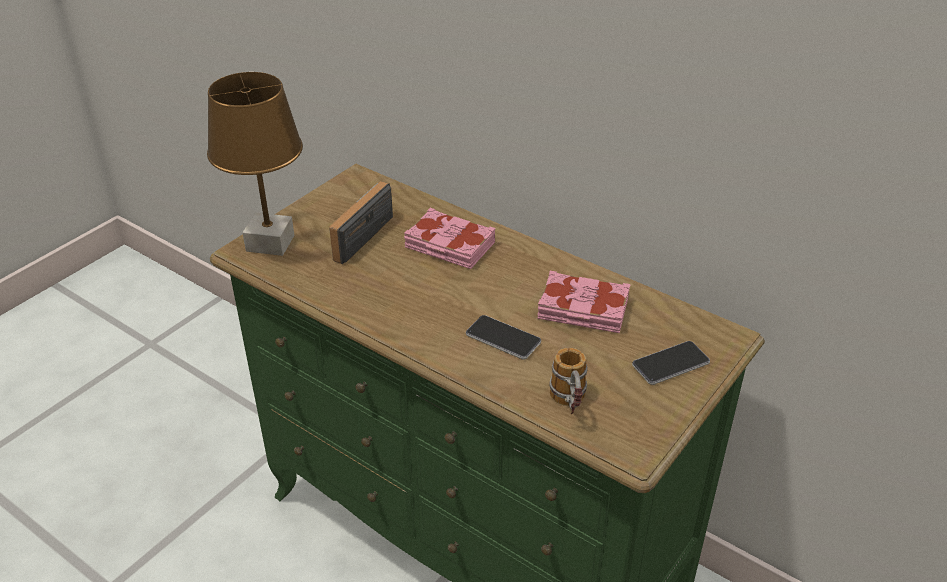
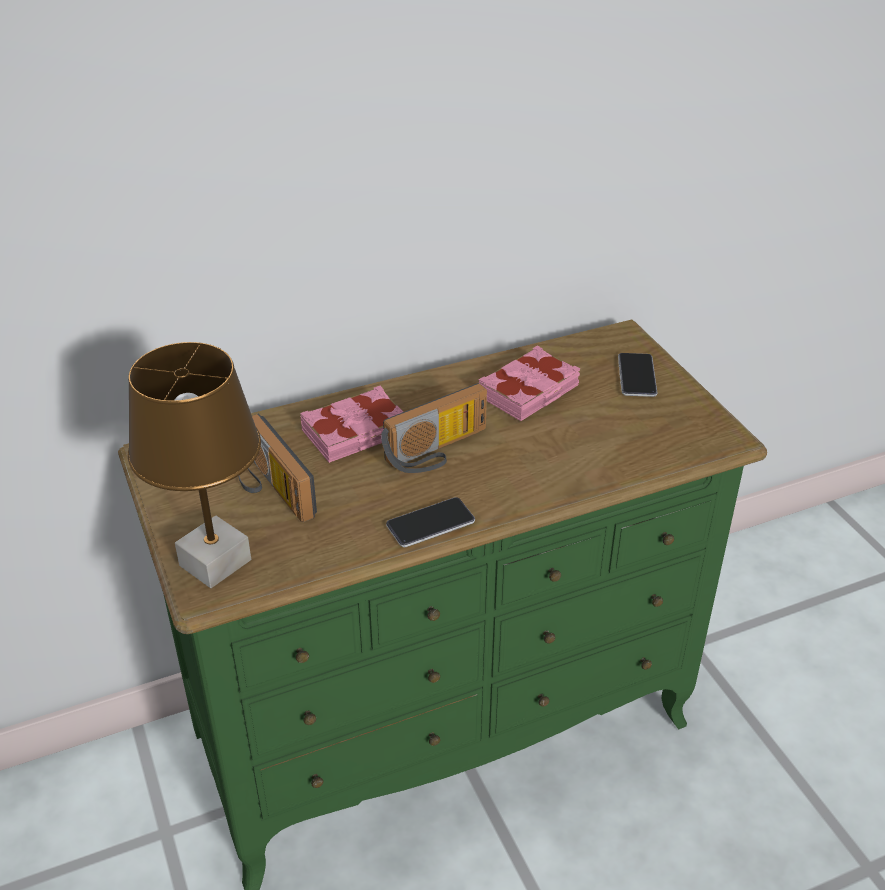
camera: 60 degrees left, 0 degrees up
phone [466,315,541,360] -> phone moved to [386,497,475,547]
mug [549,348,588,414] -> none
none -> radio [381,383,487,473]

